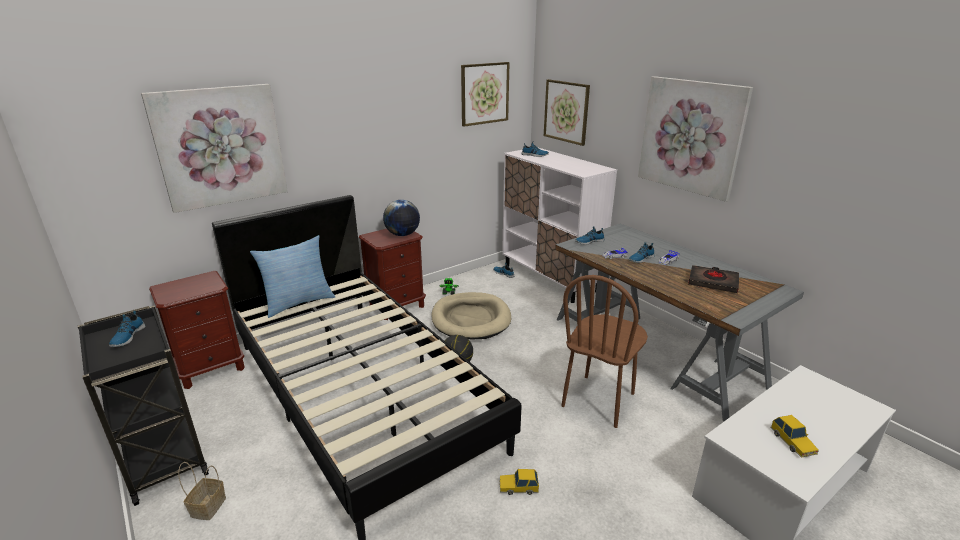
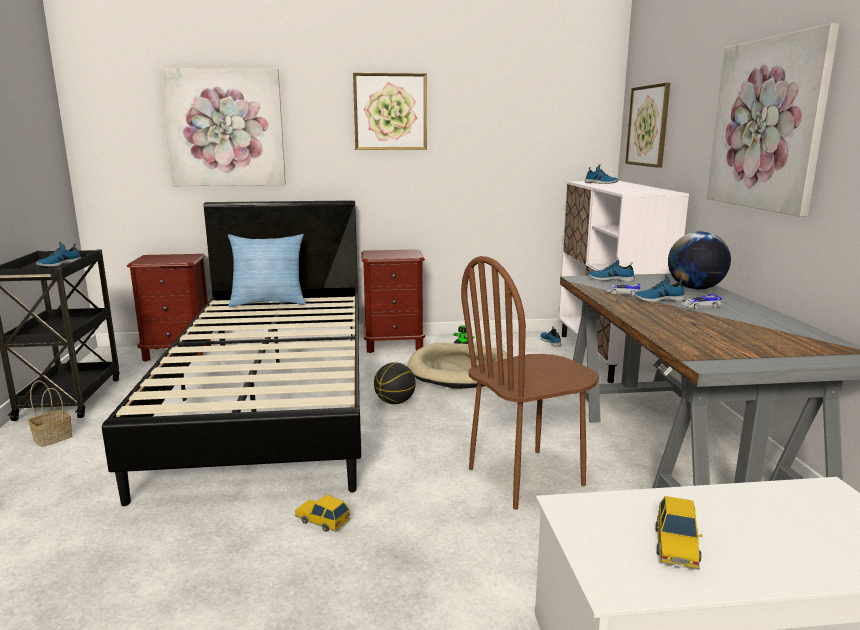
camera: 30 degrees right, 10 degrees down
globe [383,200,420,236] -> globe moved to [668,231,731,290]
picture [461,62,510,127] -> picture moved to [353,73,427,150]
black book [688,265,739,293] -> none

